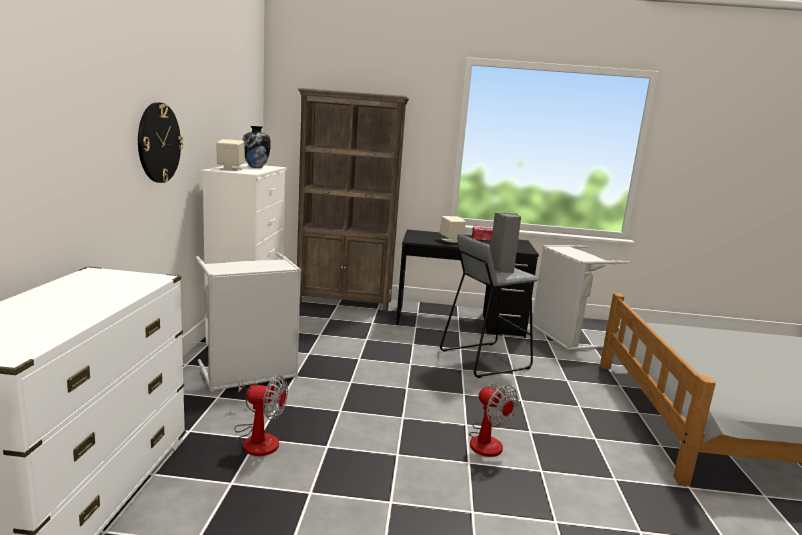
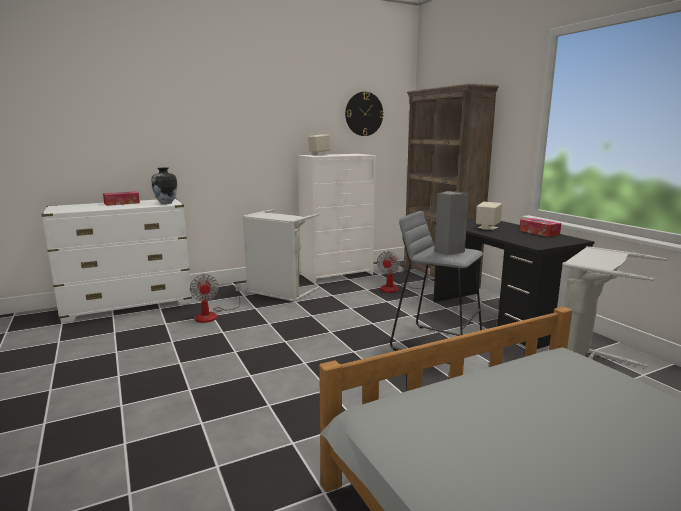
camera: 60 degrees right, 0 degrees up
wall clock [138,102,183,183] -> wall clock moved to [345,92,384,136]
vase [243,126,271,168] -> vase moved to [151,168,177,204]
fan [469,382,519,457] -> fan moved to [377,251,431,293]
none -> tissue box [103,191,140,206]

